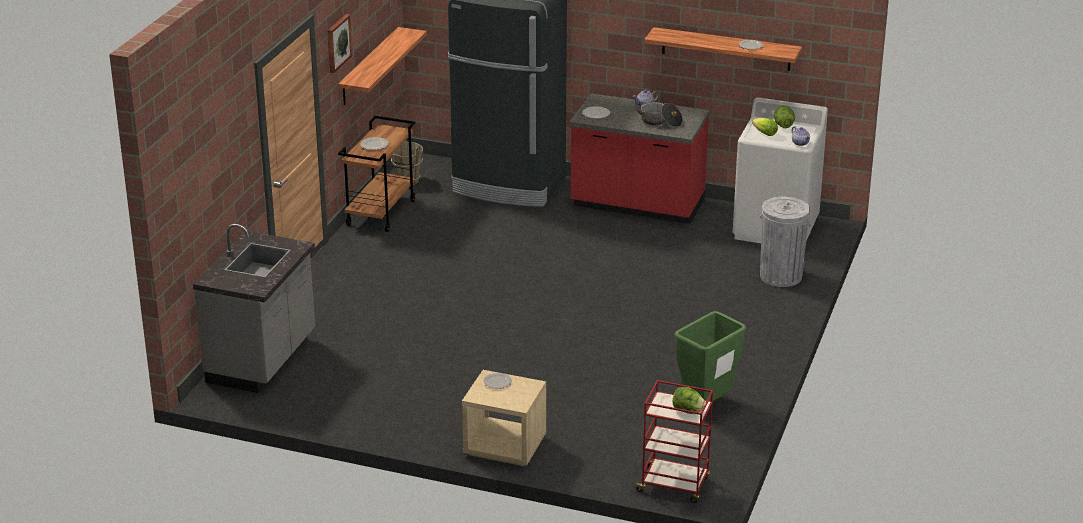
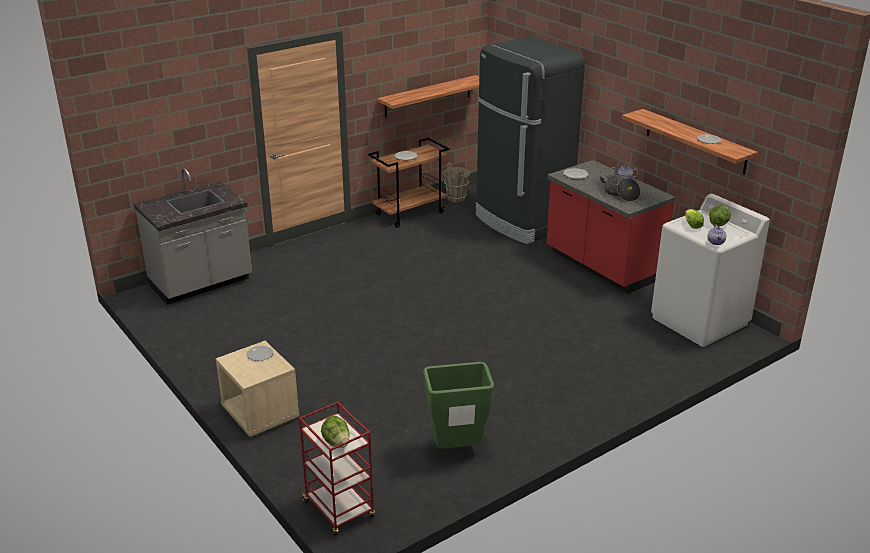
camera: 35 degrees right, 0 degrees up
picture [327,14,353,73] -> none
grey trash can [760,196,811,287] -> none

